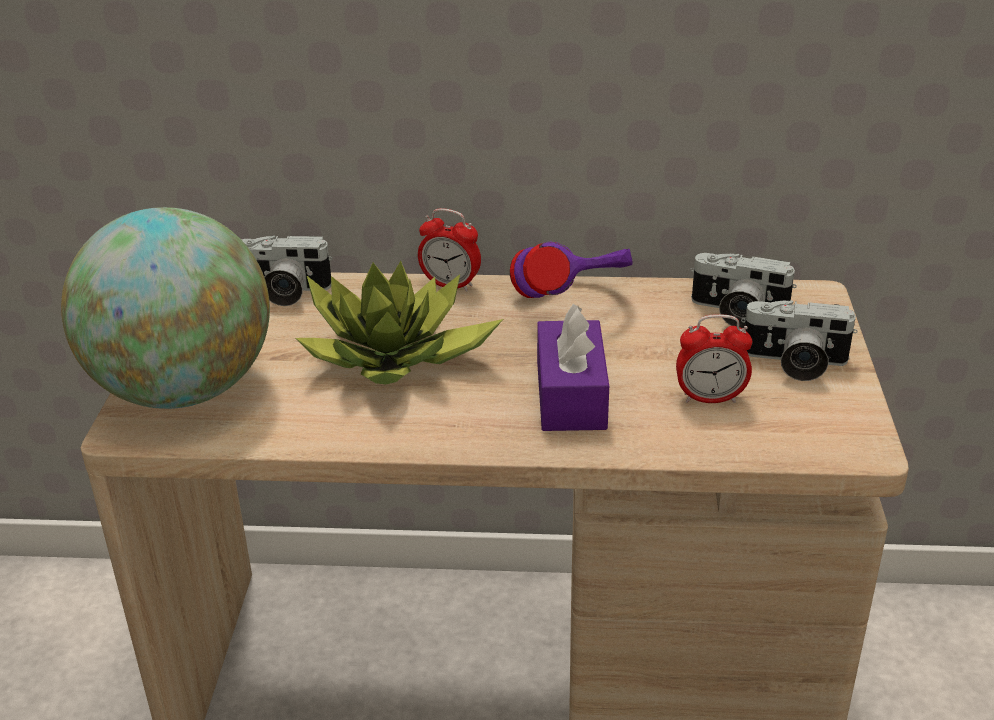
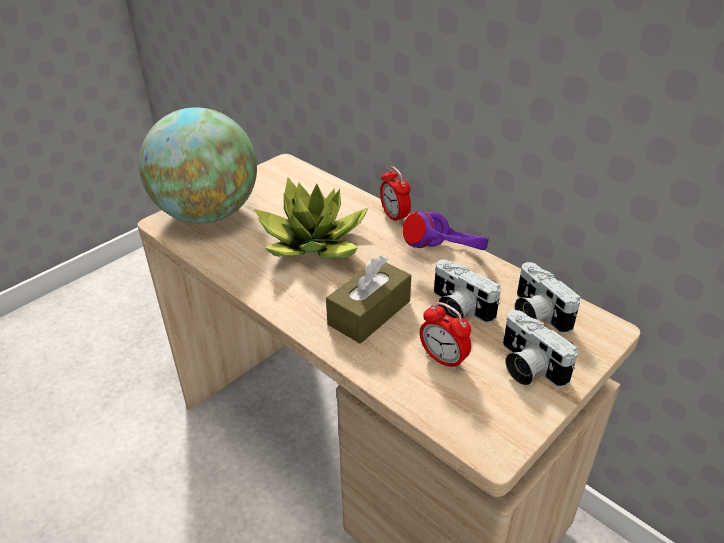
camera: 40 degrees right, 5 degrees up
camera [241,235,333,306] -> camera moved to [434,259,501,323]
purple tissue box [537,304,609,431] -> brown tissue box [326,256,411,344]

